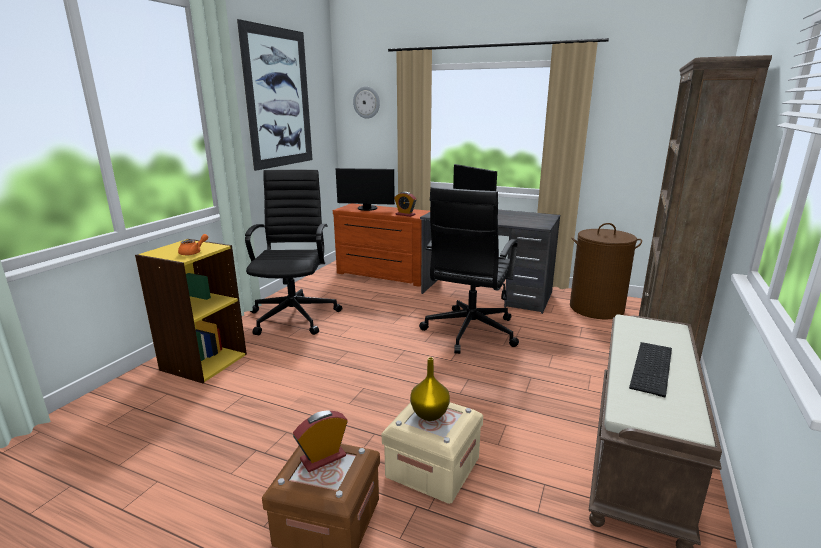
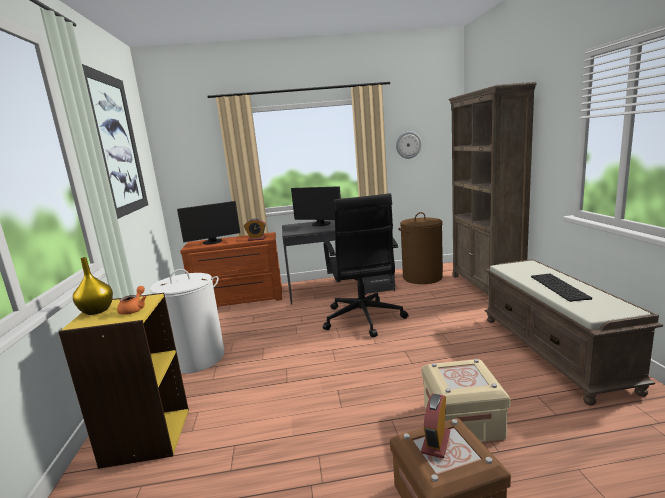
camera: 30 degrees left, 5 degrees down
black office chair [245,170,342,335] -> white laundry basket [143,269,225,374]
wall clock [353,86,380,119] -> wall clock moved to [396,131,422,159]
yellow vase [410,357,450,421] -> yellow vase moved to [73,257,113,315]

